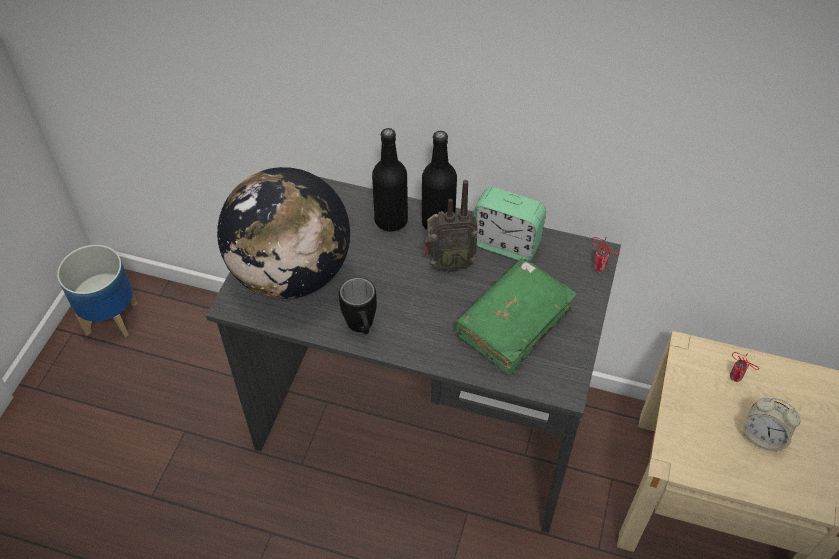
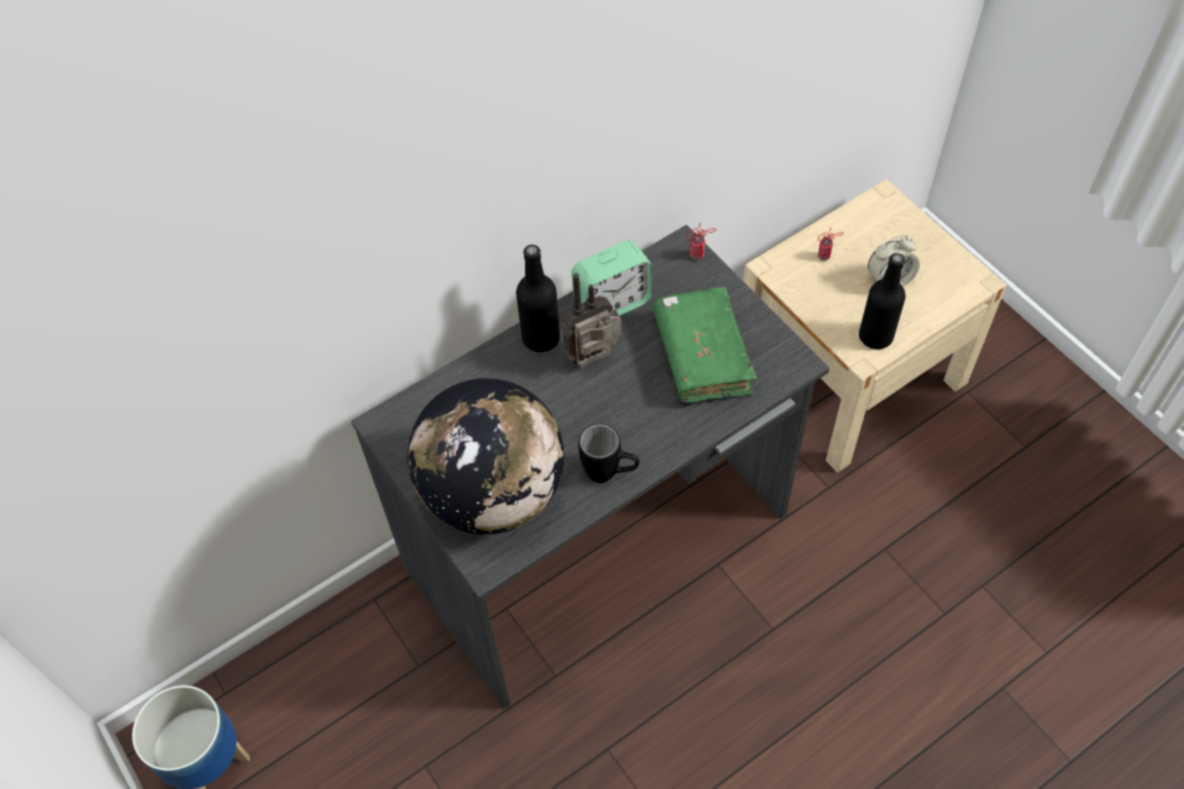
camera: 50 degrees left, 5 degrees up
black bottle [372,128,408,232] -> black bottle moved to [859,253,906,349]
radio [424,180,478,272] -> radio turned 150 degrees counterclockwise [561,273,621,368]

